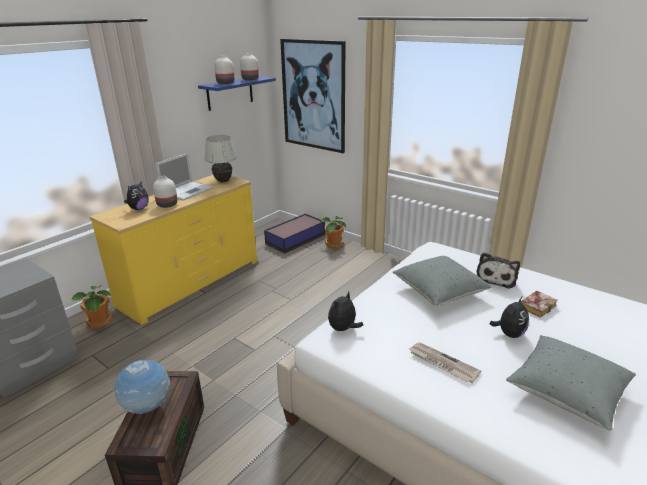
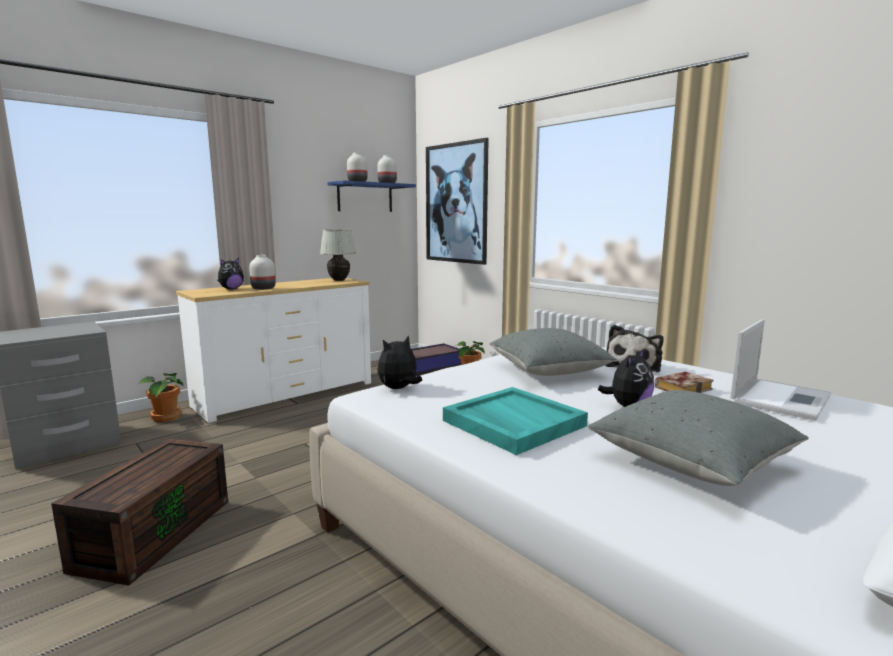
camera: 10 degrees right, 15 degrees down
yellow dresser [89,175,257,325] -> white dresser [176,278,371,423]
globe [114,360,170,414] -> none
laptop [156,153,213,201] -> laptop moved to [730,319,832,420]
newspaper [409,342,481,383] -> turquoise tray [443,387,588,455]

